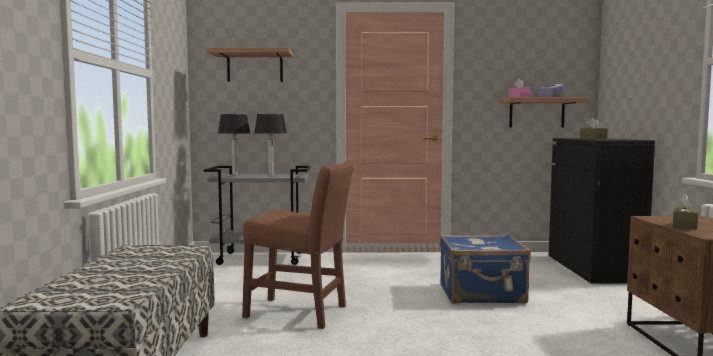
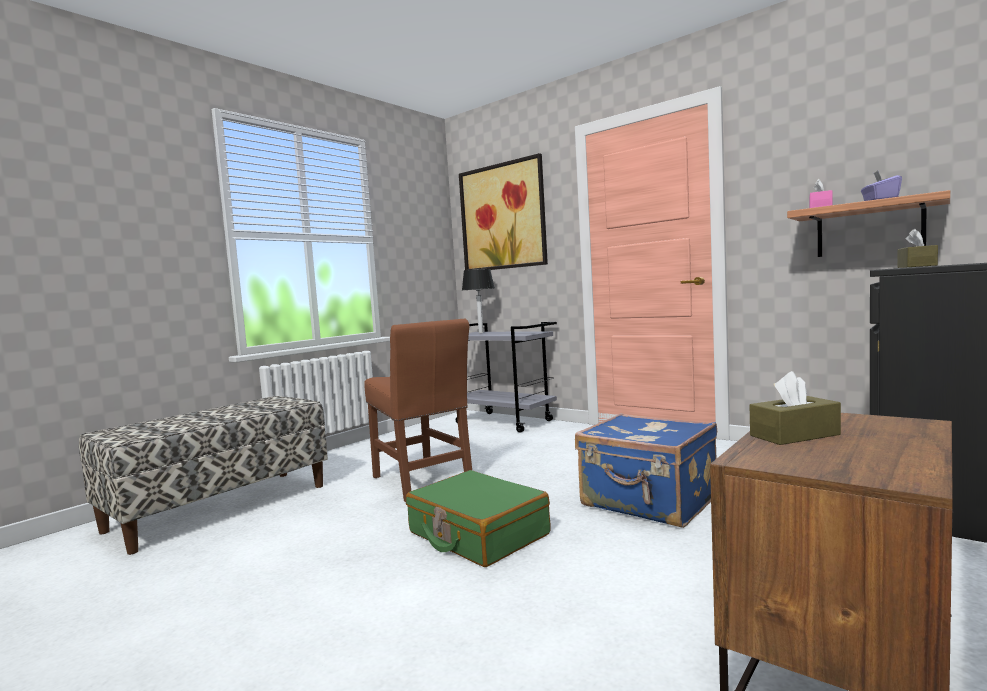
camera: 40 degrees right, 0 degrees up
shelf [207,48,293,82] -> picture [459,153,548,270]
table lamp [255,114,287,176] -> none
none -> green suitcase [406,470,550,567]

